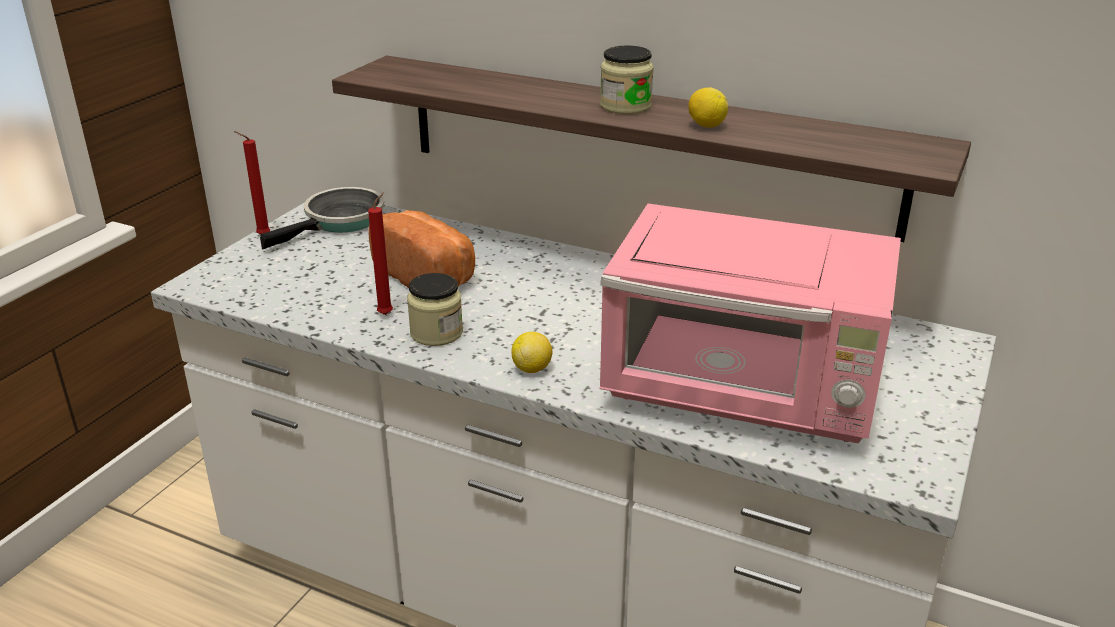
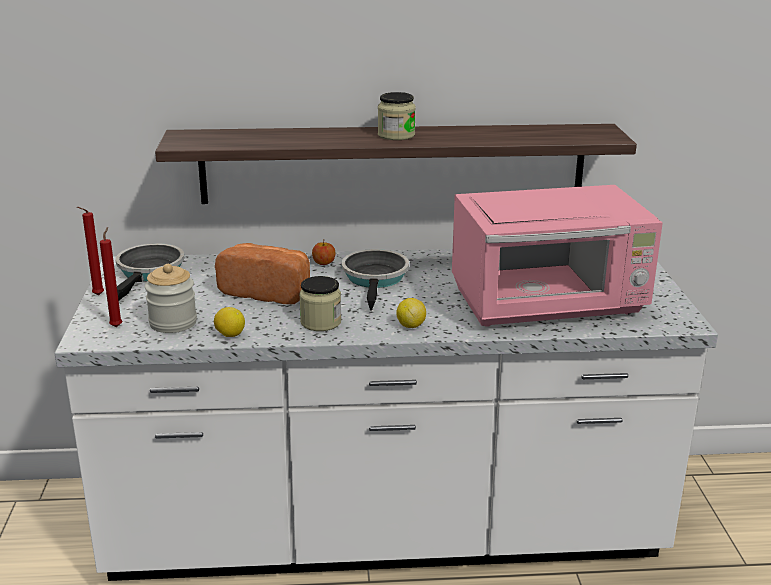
camera: 30 degrees left, 5 degrees down
red candle [368,192,393,315] -> red candle moved to [100,227,122,327]
lemon [688,87,728,128] -> lemon moved to [214,307,245,337]
none -> jar [145,264,197,333]
none -> apple [312,241,335,265]
none -> frying pan [341,249,409,311]

